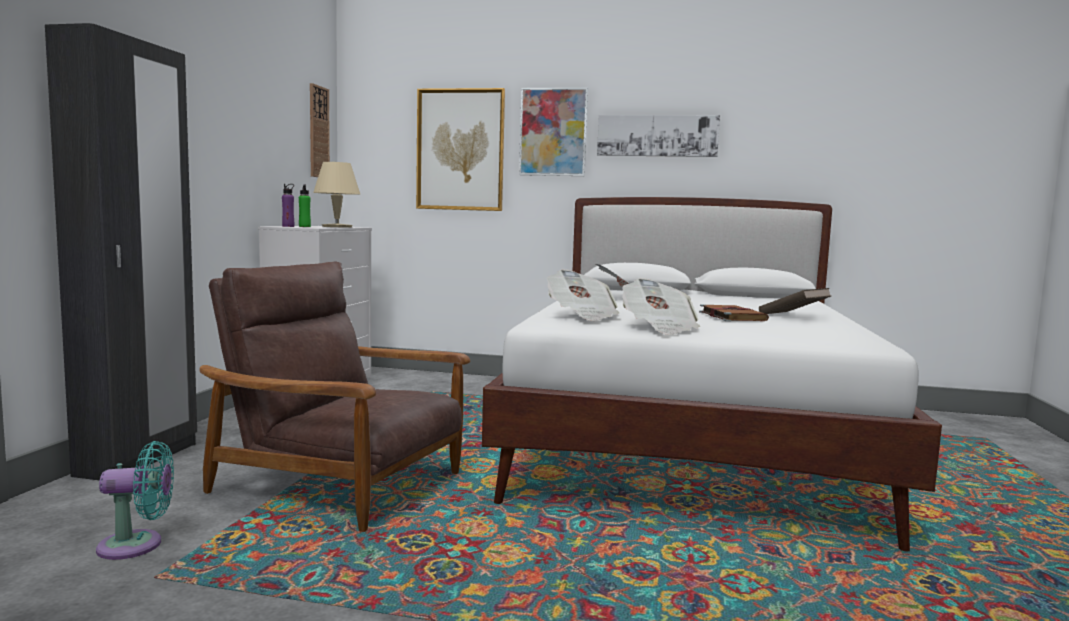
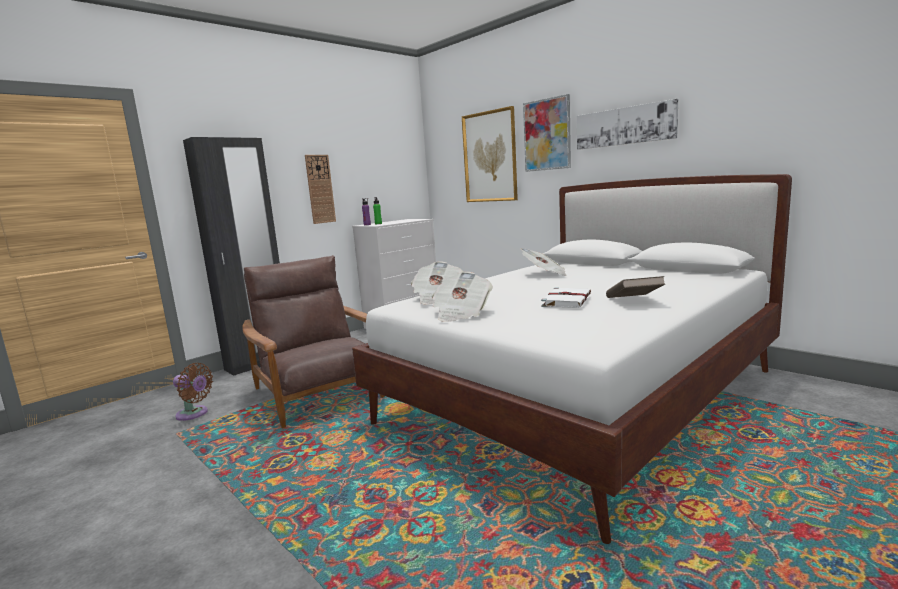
camera: 35 degrees right, 5 degrees up
turquoise fan [96,441,174,560] -> brown fan [173,363,213,421]
wall clock [310,83,330,177] -> wall clock moved to [305,155,336,224]
beige table lamp [313,162,360,228] -> none
brown book [699,304,769,321] -> white book [541,287,591,308]

